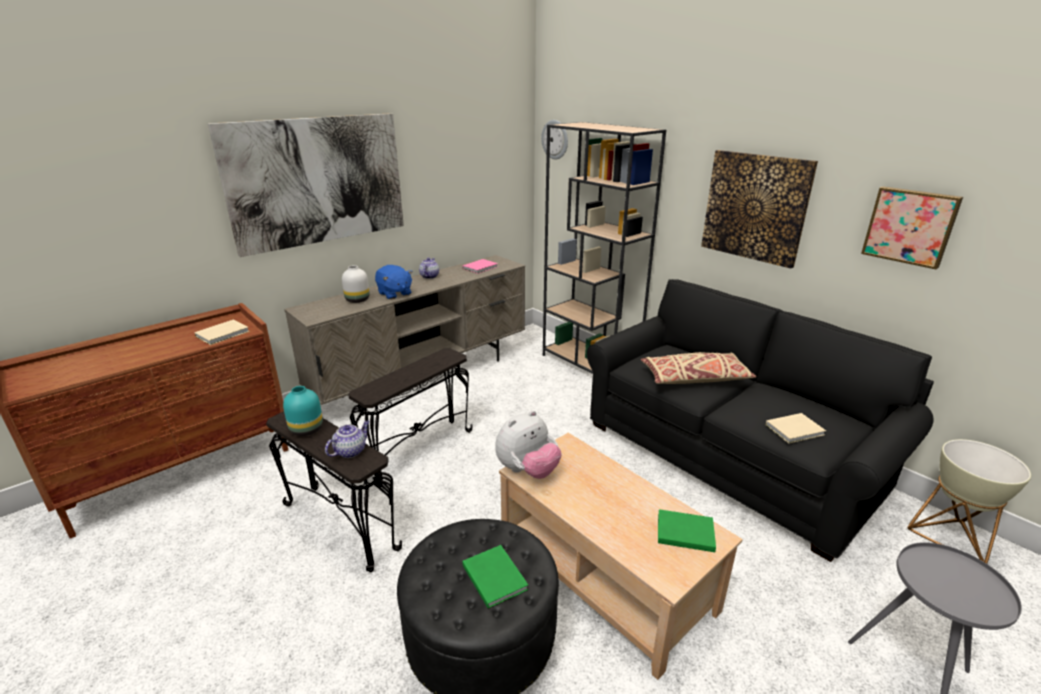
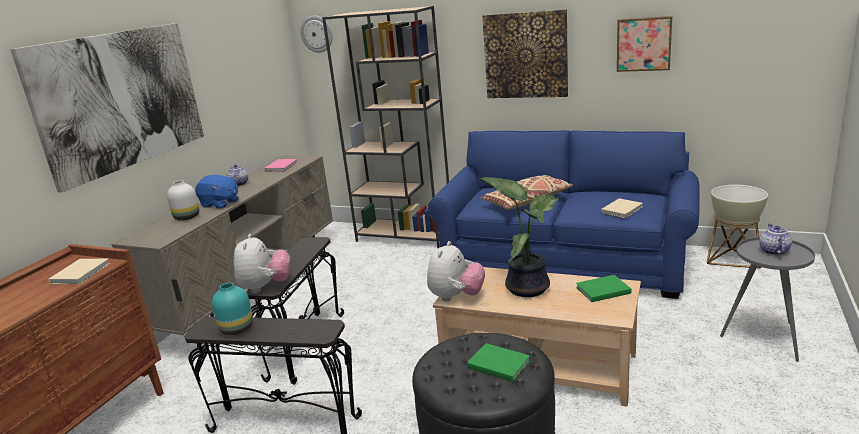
camera: 25 degrees left, 5 degrees down
teapot [325,421,370,458] -> teapot moved to [759,224,792,255]
black sofa [587,279,934,562] -> blue sofa [428,130,700,299]
none -> plush toy [234,234,291,293]
none -> potted plant [480,177,559,297]

